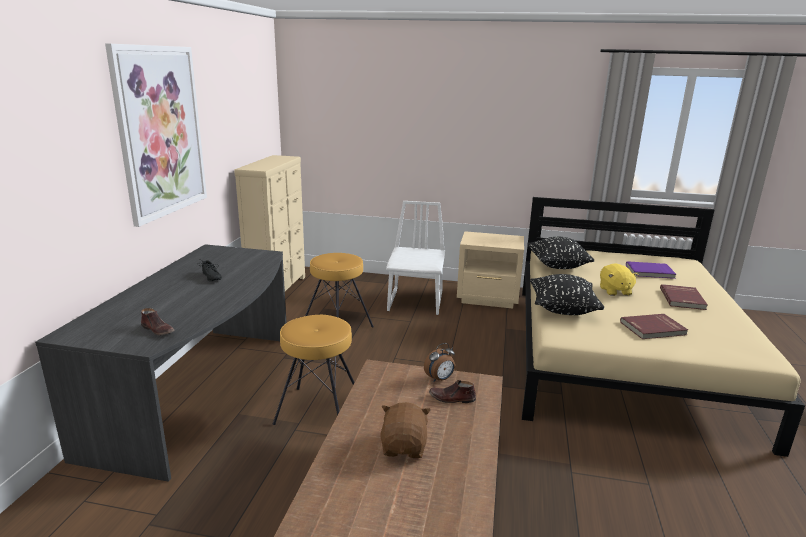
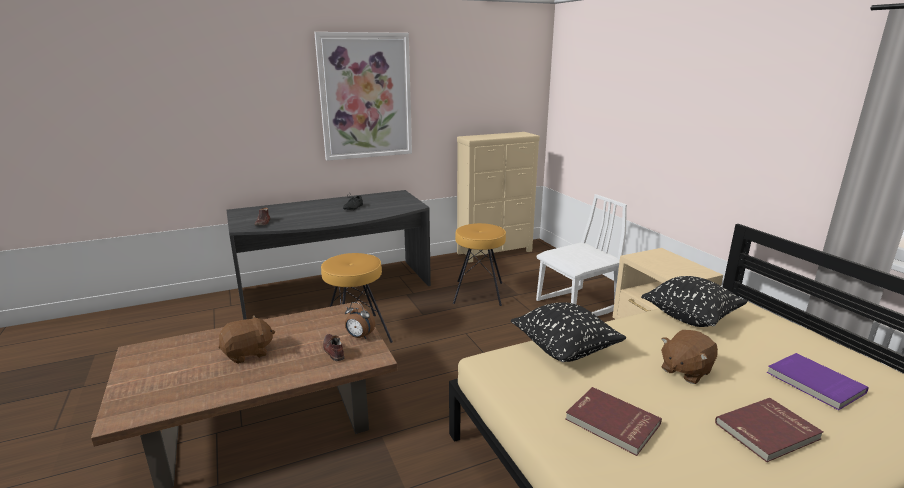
camera: 55 degrees right, 0 degrees up
yellow plush toy [600,263,639,296] -> brown plush toy [661,330,718,384]

